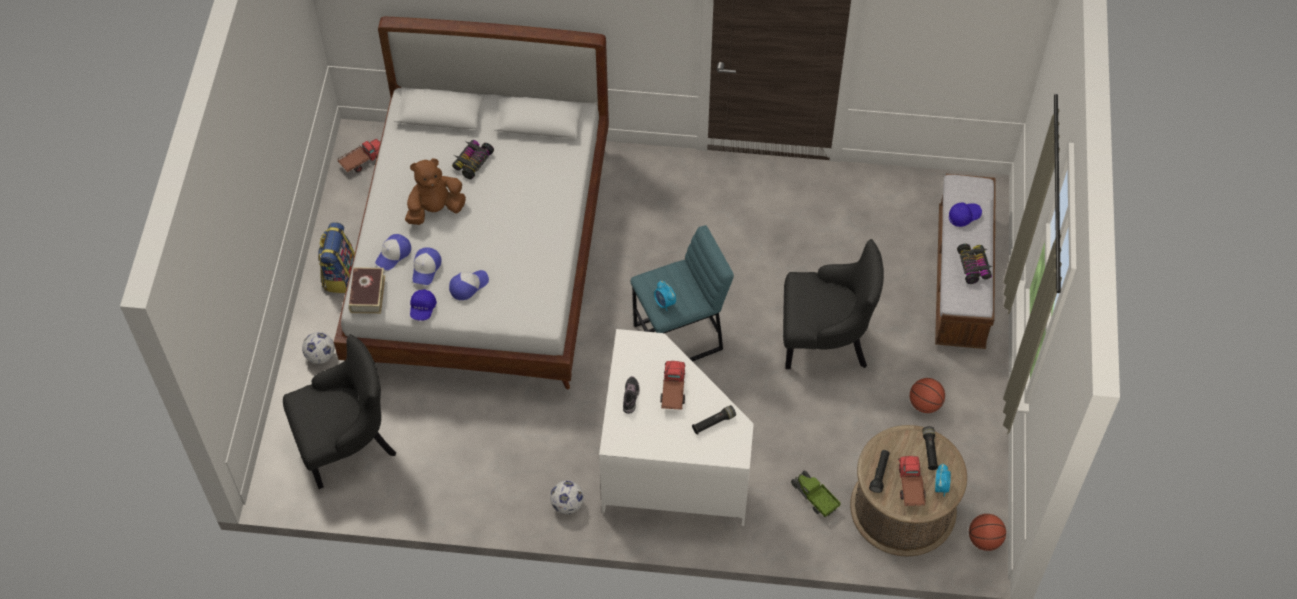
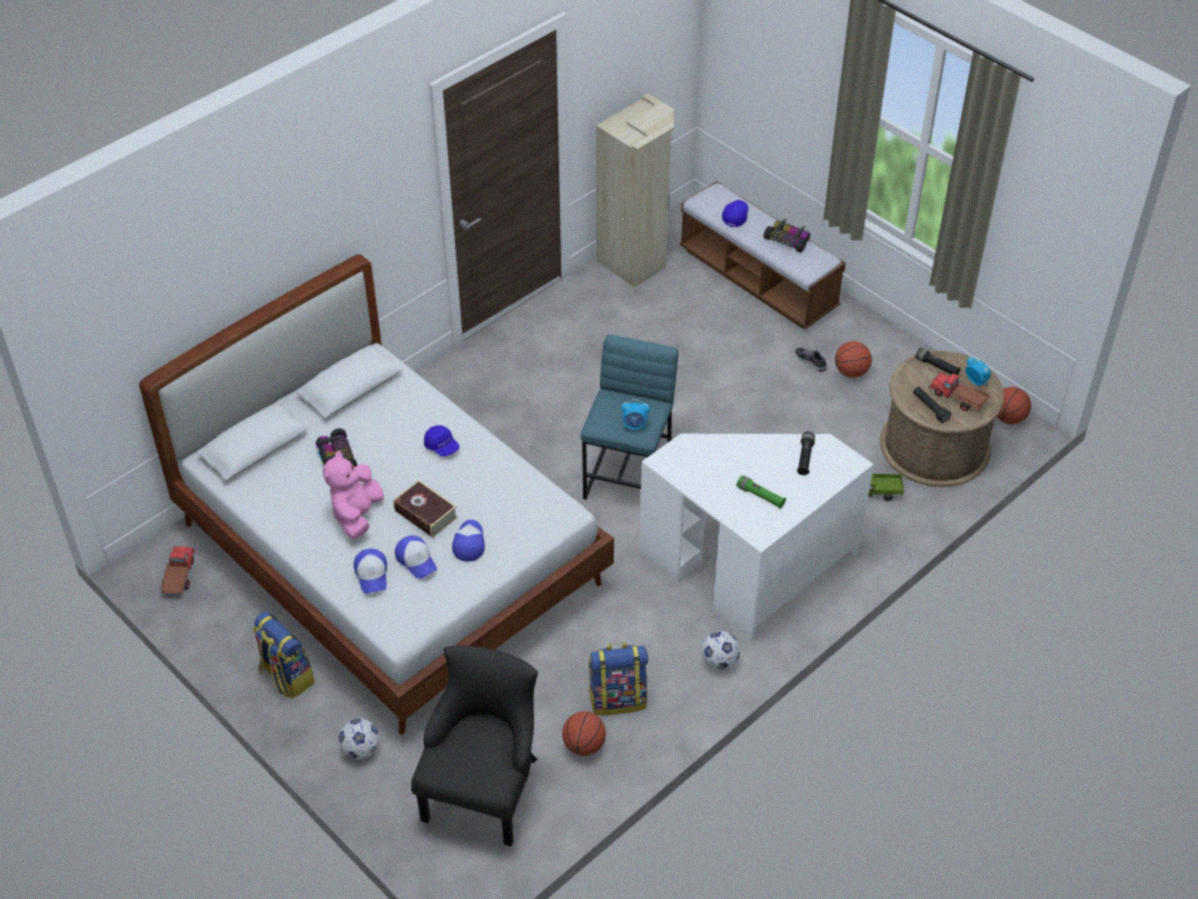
camera: 50 degrees left, 10 degrees down
book [349,267,385,314] -> book moved to [393,480,458,538]
brown plush toy [405,158,466,225] -> pink plush toy [323,451,384,539]
blue cap [410,289,437,321] -> blue cap moved to [424,425,459,457]
shoe [623,376,640,414] -> shoe moved to [795,348,827,372]
toy truck [660,361,685,410] -> none
black chair [783,239,884,369] -> none
none -> basketball [562,711,606,756]
none -> backpack [588,642,648,715]
none -> beige cabinet [596,93,674,288]
none -> green flashlight [737,475,786,509]

